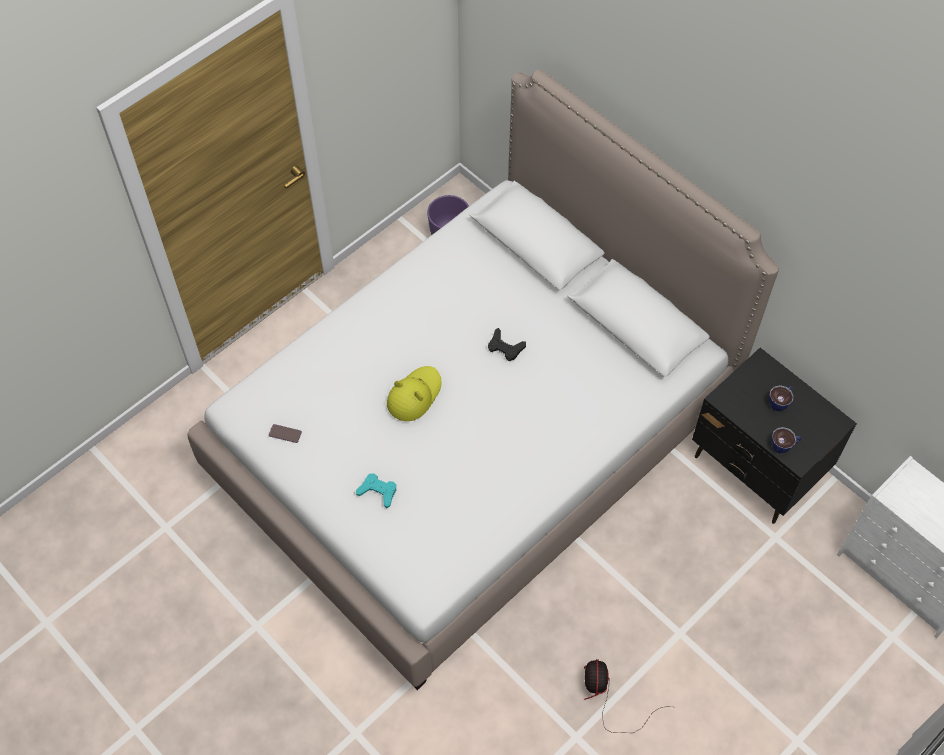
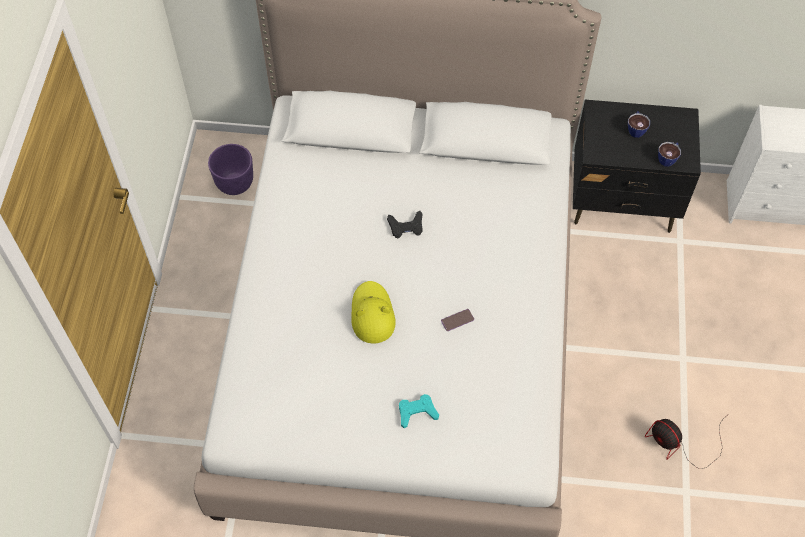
camera: 40 degrees left, 0 degrees up
phone [269,424,302,443] -> phone moved to [441,309,474,331]

